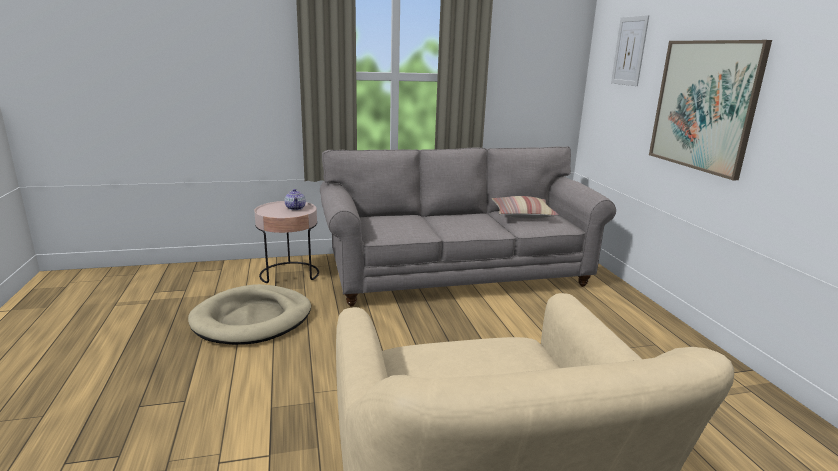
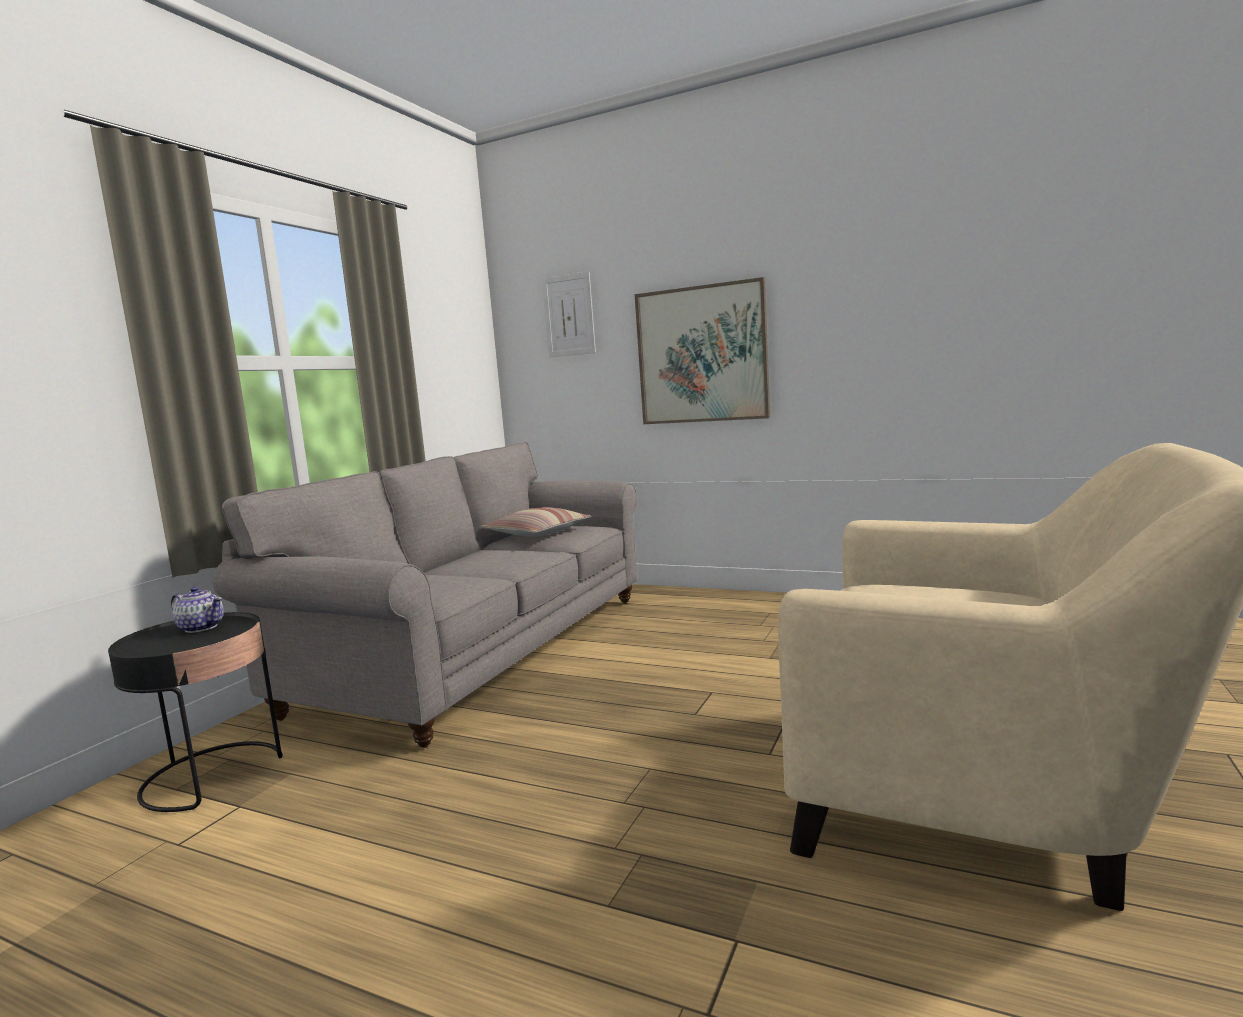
camera: 50 degrees left, 10 degrees down
beige dog bed [188,284,311,345] -> none
pink side table [254,201,319,283] -> black side table [108,612,283,812]

